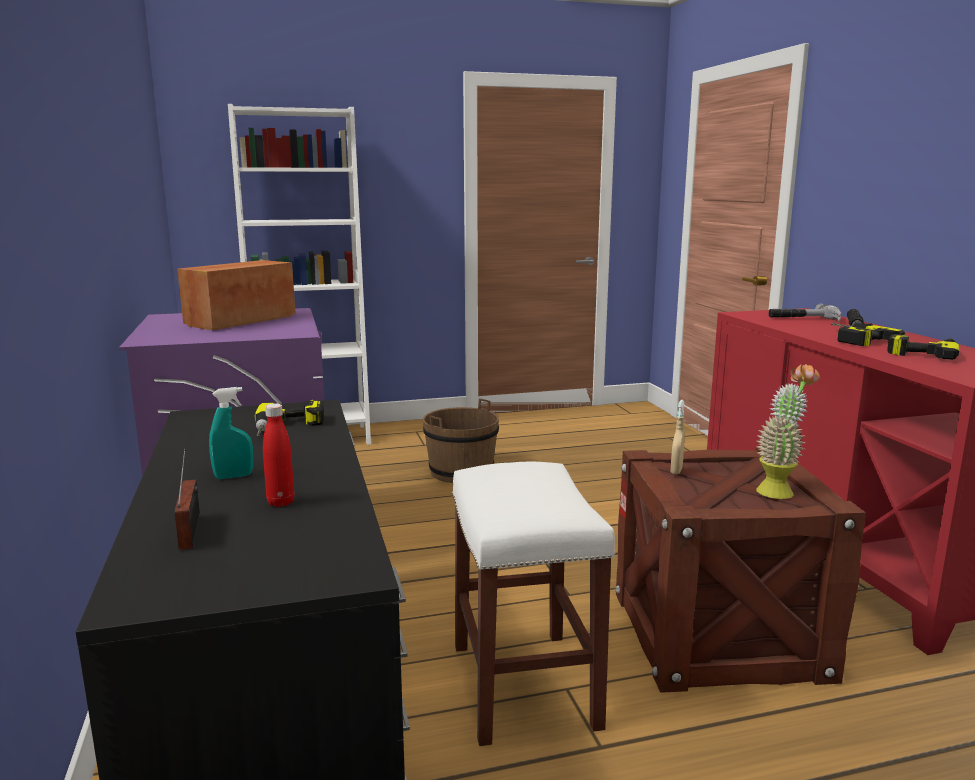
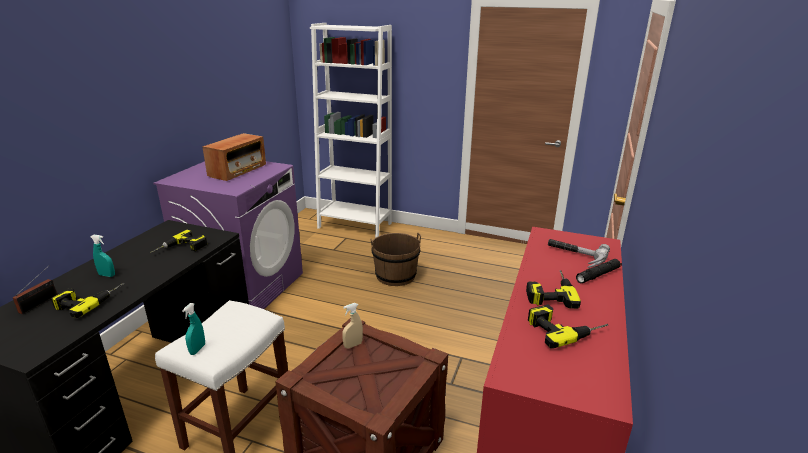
camera: 35 degrees right, 10 degrees up
radio [177,260,296,330] -> radio turned 135 degrees clockwise [202,133,266,181]
red bottle [263,403,294,507] -> power drill [51,283,125,318]
potted plant [756,364,820,499] -> none
none -> turquoise spray bottle [182,303,205,355]

